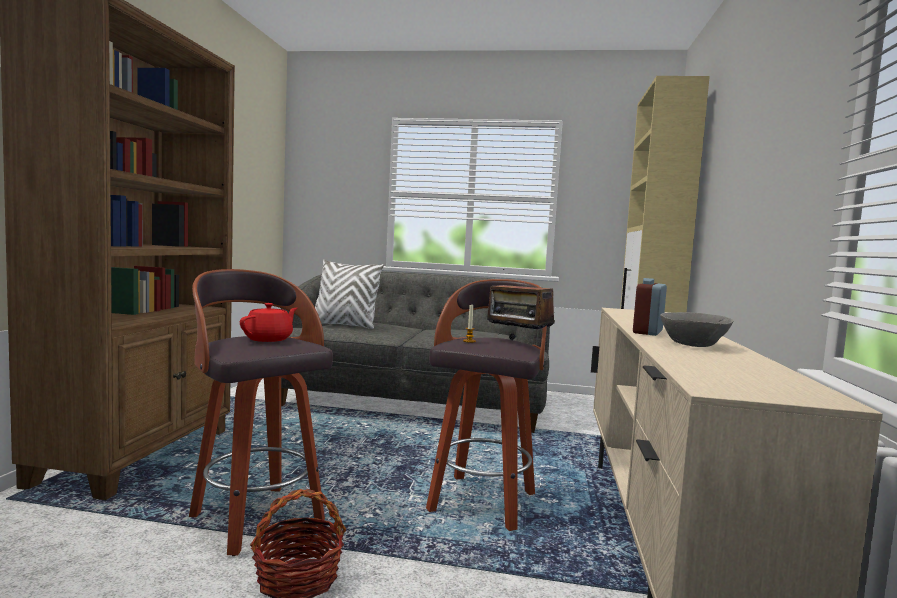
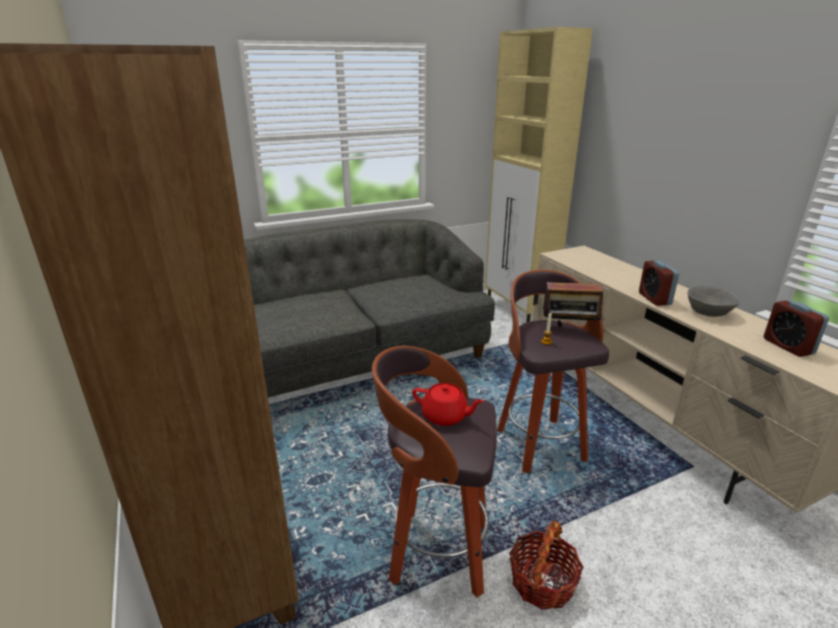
camera: 35 degrees left, 20 degrees up
red teapot [240,303,297,342] -> red teapot turned 120 degrees clockwise [412,383,484,426]
white pillow [315,259,384,329] -> none
none -> alarm clock [764,300,829,357]

